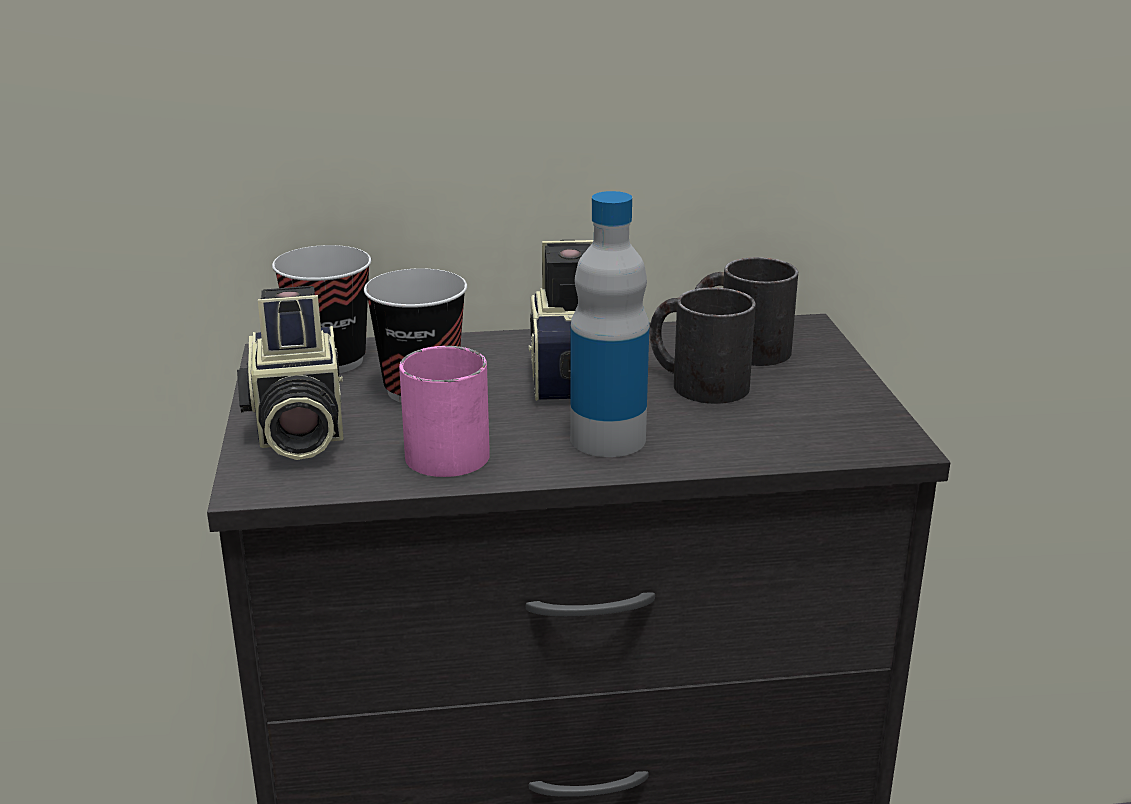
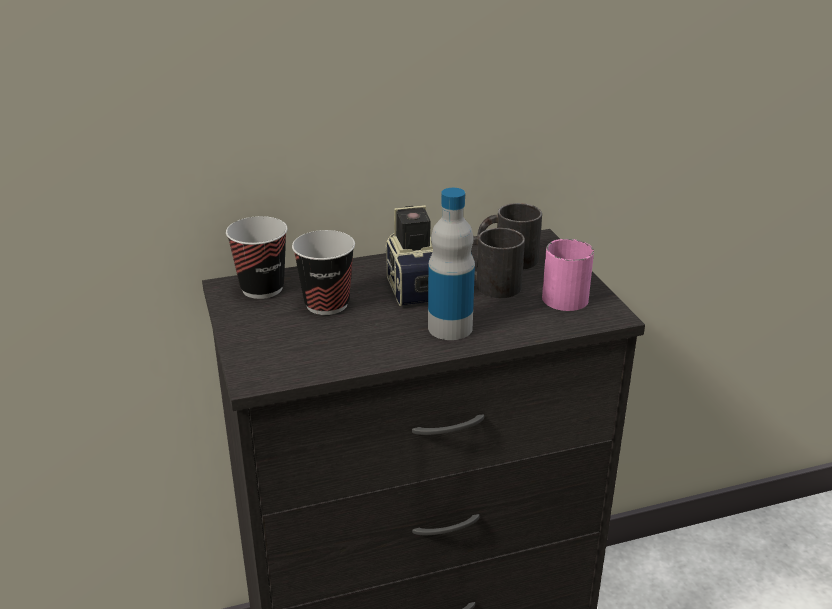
camera: 10 degrees left, 5 degrees up
camera [237,286,343,460] -> none
pink mug [399,346,490,477] -> pink mug moved to [542,239,594,311]

